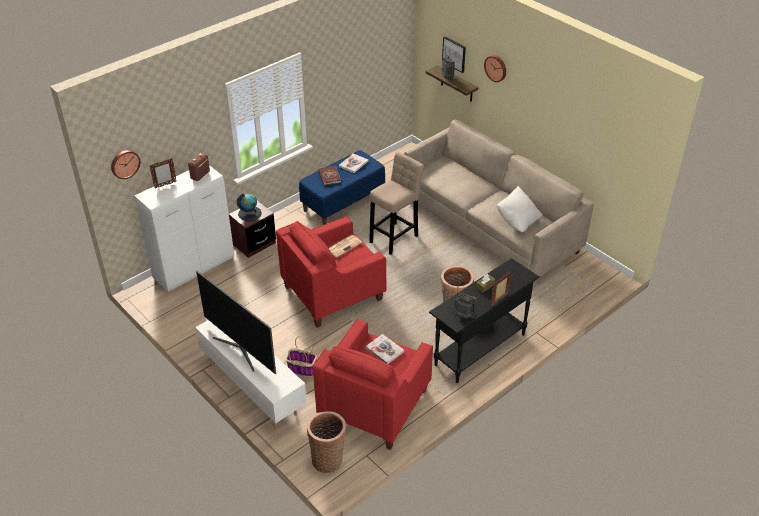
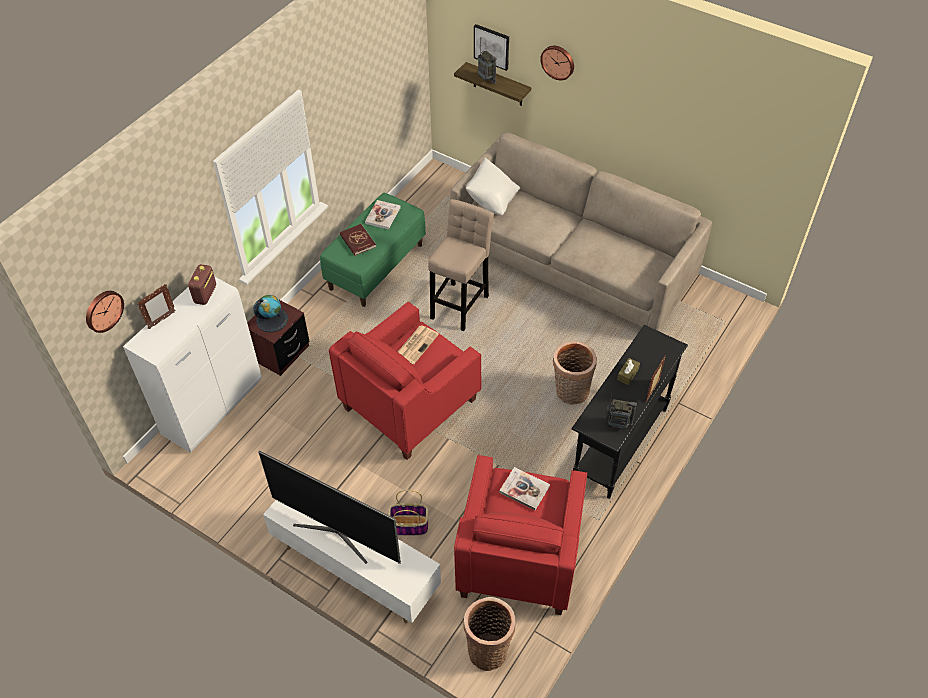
camera: 15 degrees left, 10 degrees up
blue bench [299,150,385,225] -> green bench [320,193,426,307]
white pillow [497,186,543,232] -> white pillow moved to [466,157,520,215]

